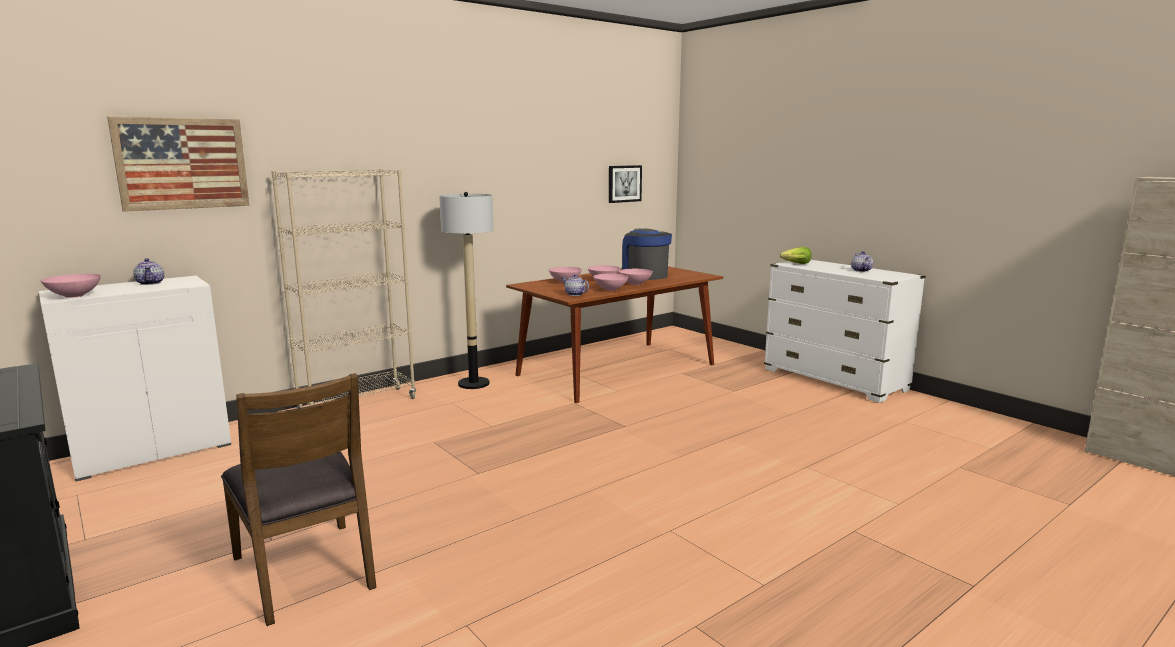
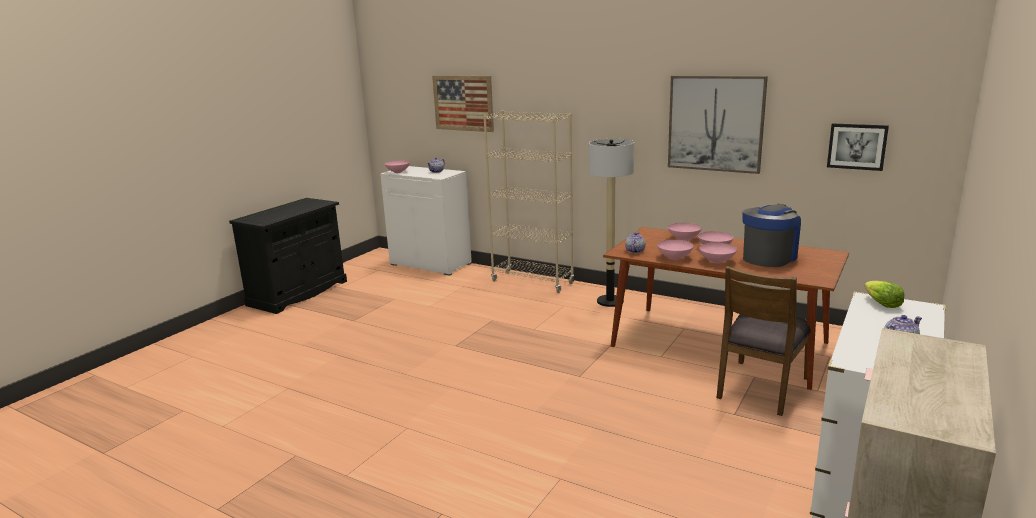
camera: 70 degrees right, 5 degrees up
brown chair [221,373,376,626] -> brown chair moved to [716,266,811,416]
none -> picture [668,76,768,174]

